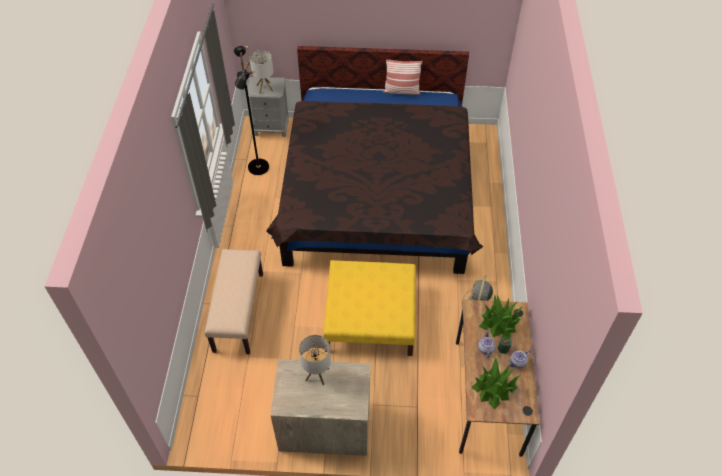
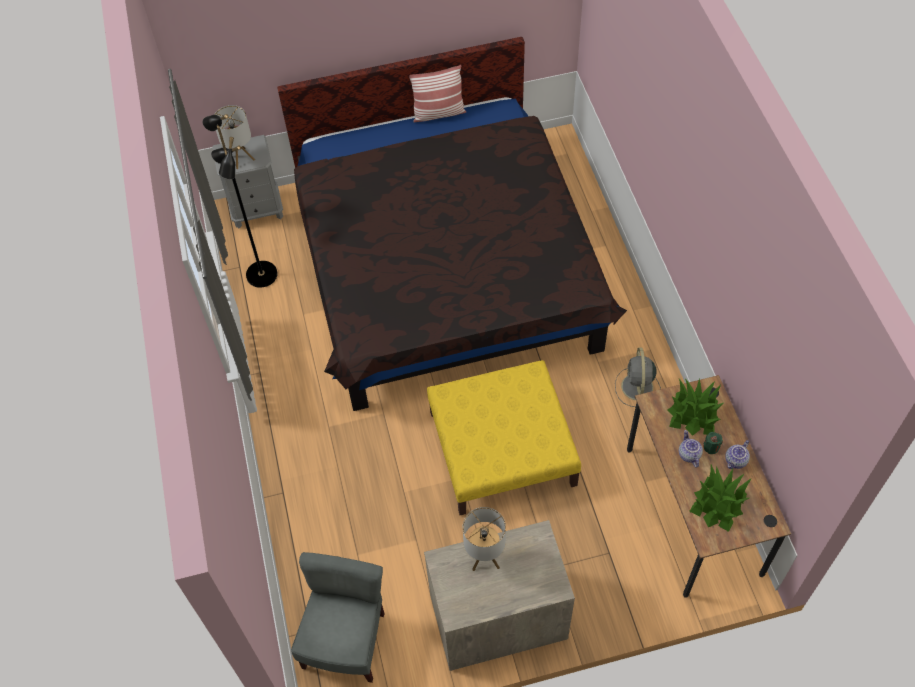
camera: 15 degrees left, 5 degrees up
beige bench [205,249,263,354] -> none
none -> grey chair [291,552,385,683]

